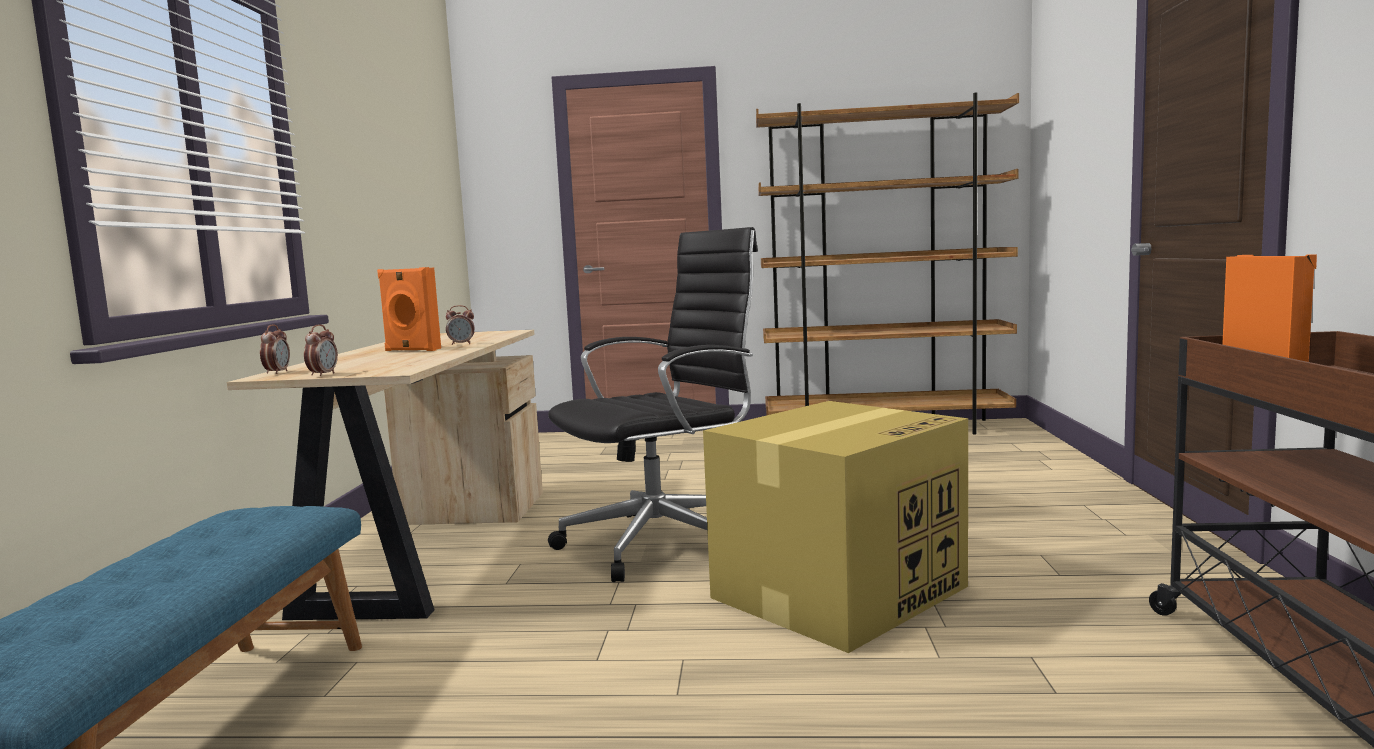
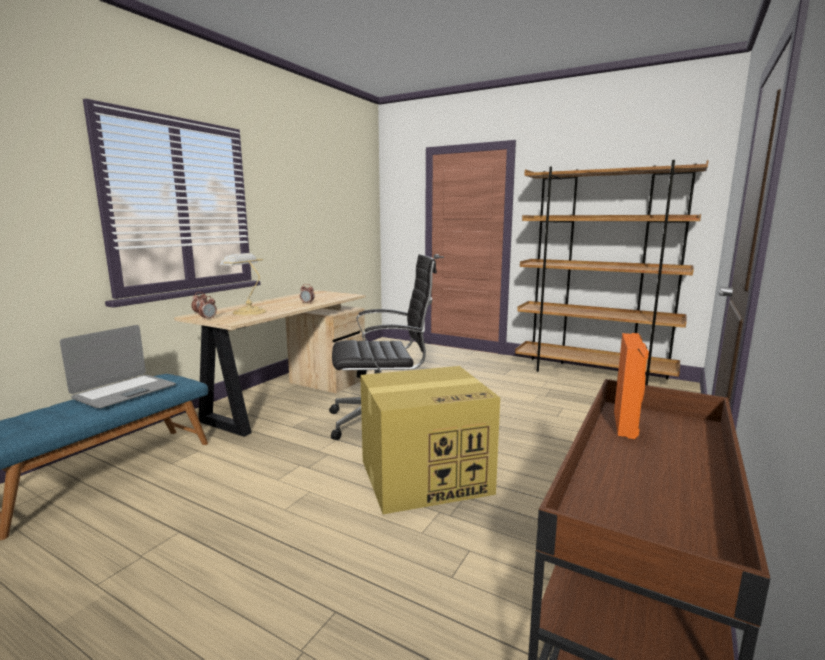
camera: 25 degrees right, 5 degrees up
orange speaker [377,267,441,351] -> none
none -> laptop [60,325,176,408]
none -> table lamp [220,253,267,315]

